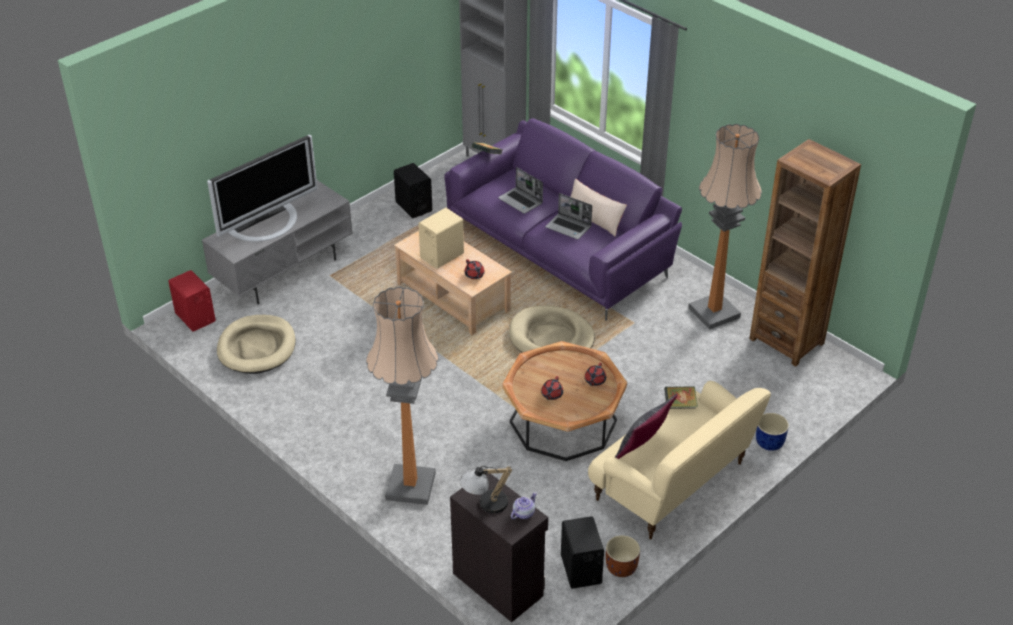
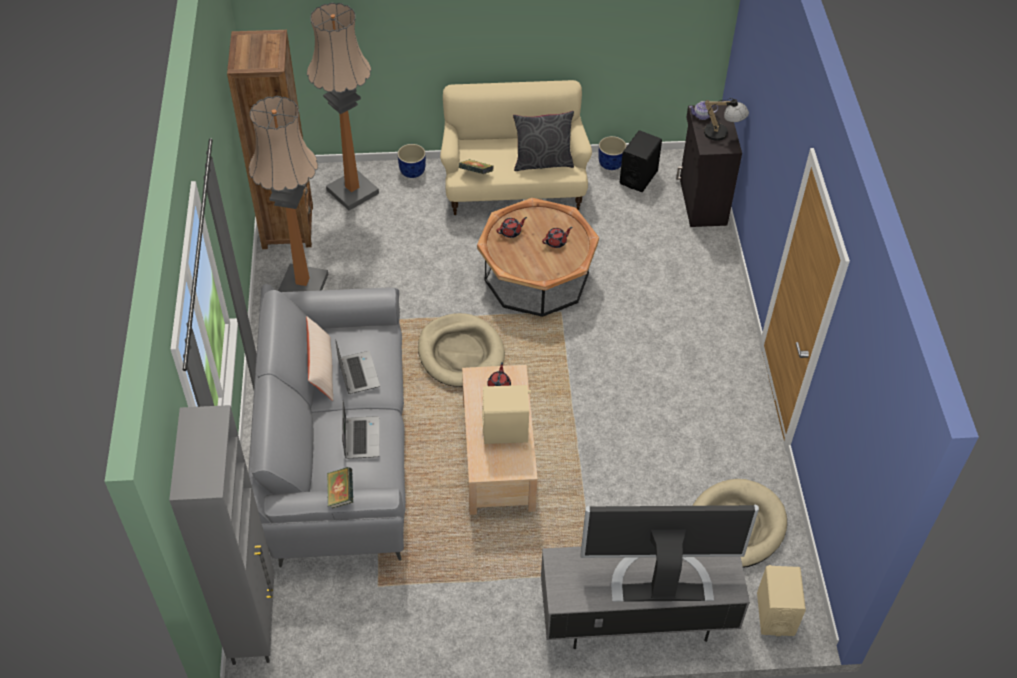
camera: 140 degrees left, 10 degrees up
red speaker [168,270,216,332] -> beige speaker [757,565,806,636]
floor lamp [366,287,438,505] -> floor lamp moved to [307,3,379,210]
black speaker [394,163,432,218] -> none
purple sofa [444,118,682,320] -> grey sofa [248,284,406,568]
brown planter [606,535,640,577] -> blue planter [598,136,627,170]

